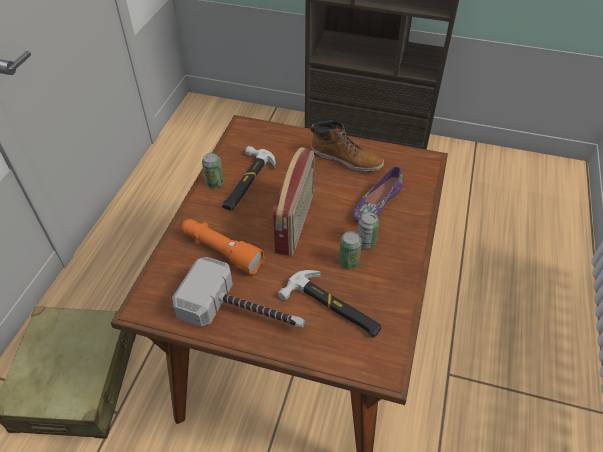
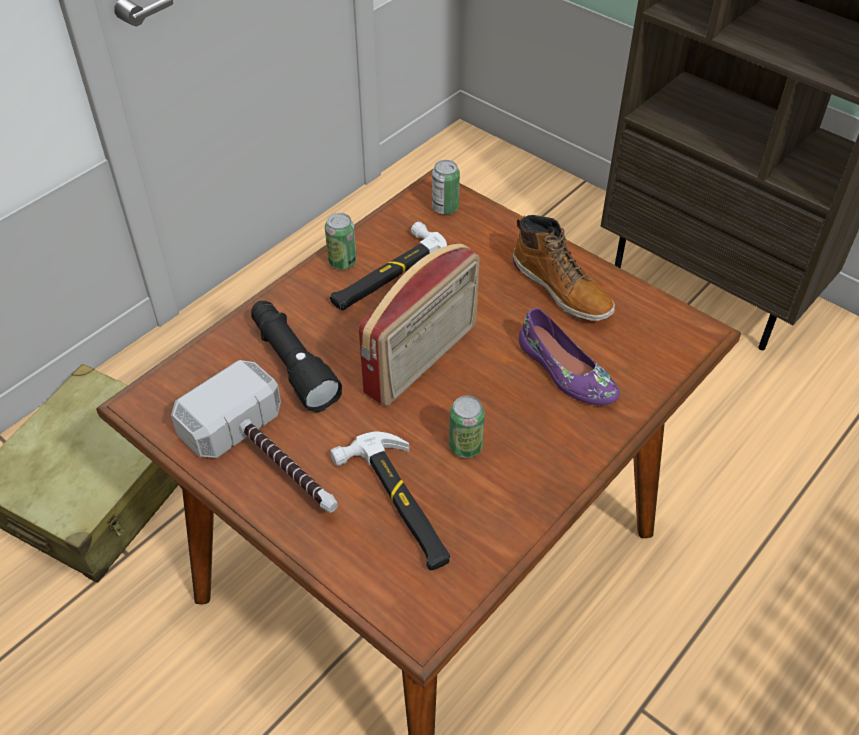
camera: 25 degrees right, 0 degrees up
orange flashlight [181,219,265,274] -> black flashlight [251,301,342,412]
purple shoe [352,166,403,222] -> purple shoe turned 105 degrees counterclockwise [519,308,620,406]
can [357,211,379,249] -> can moved to [432,160,460,215]

